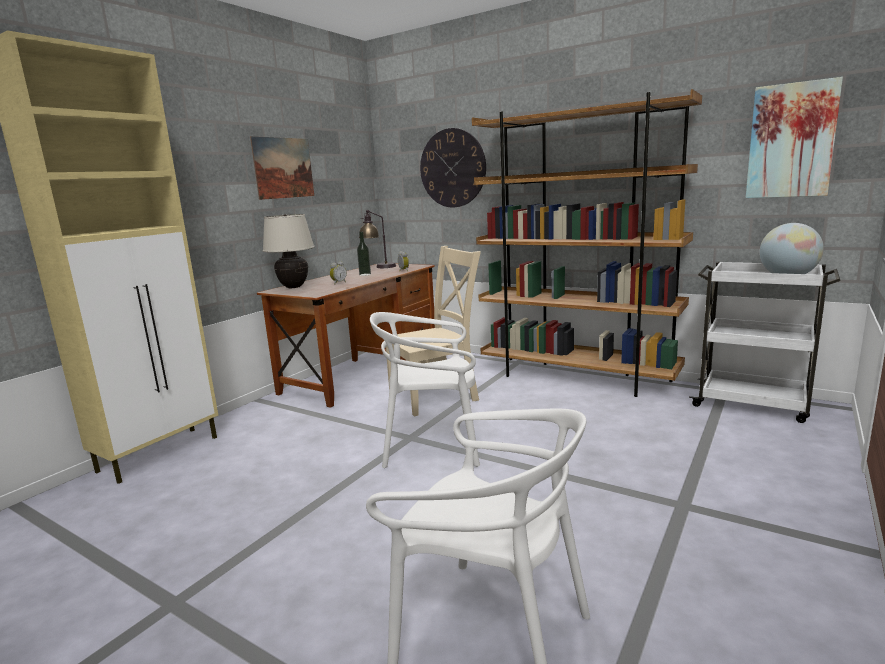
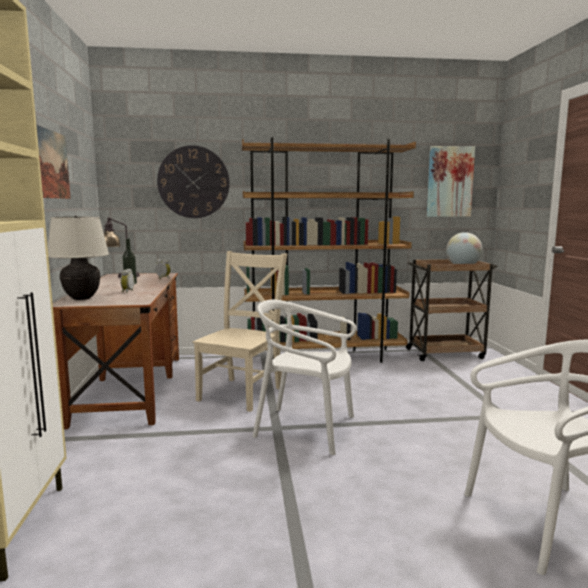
camera: 40 degrees left, 5 degrees down
white chair [370,312,480,468] -> white chair turned 60 degrees clockwise [253,300,356,455]
white cart [689,262,841,423] -> brown cart [406,259,497,361]

